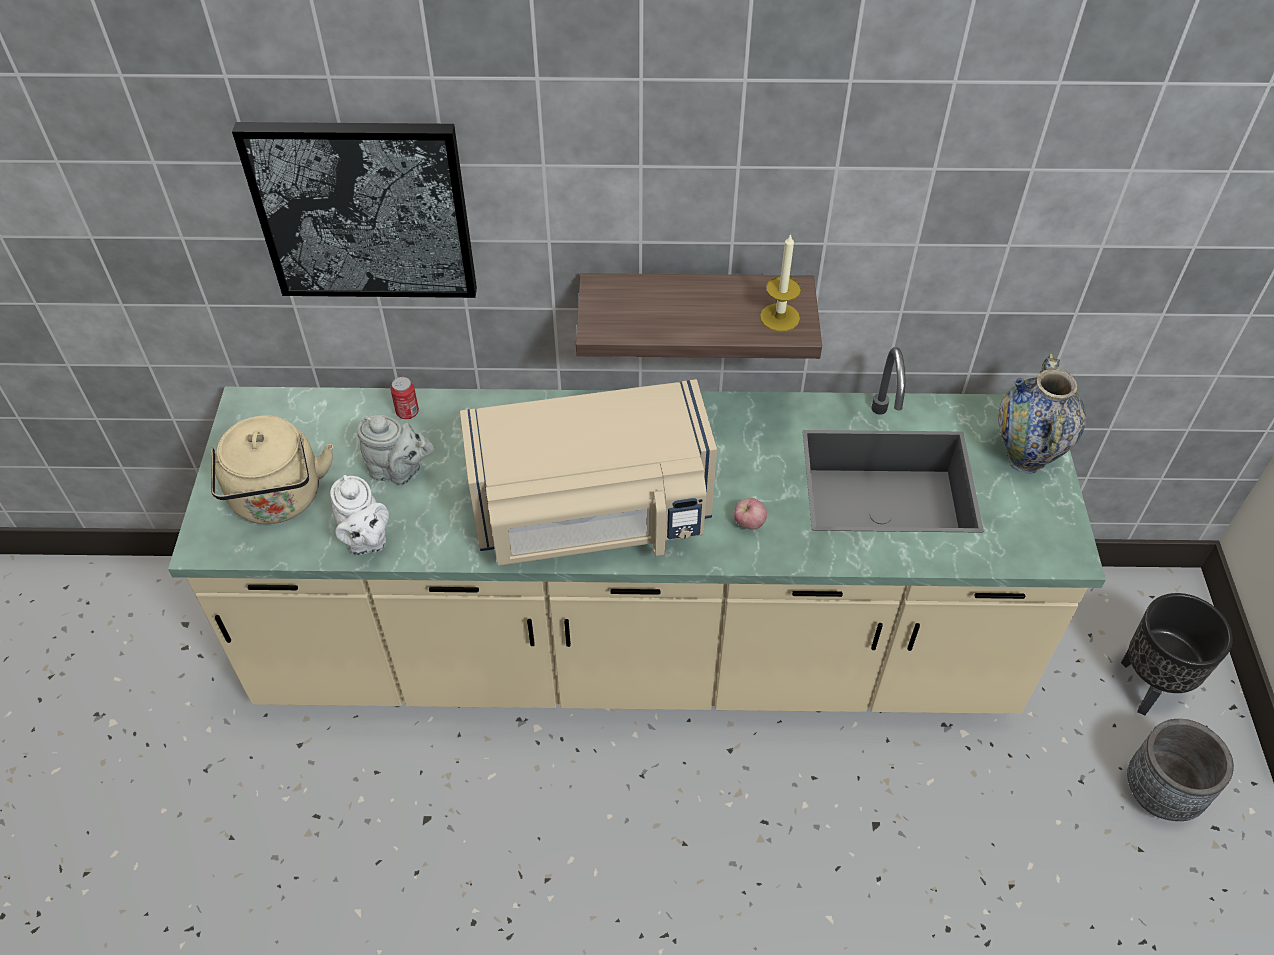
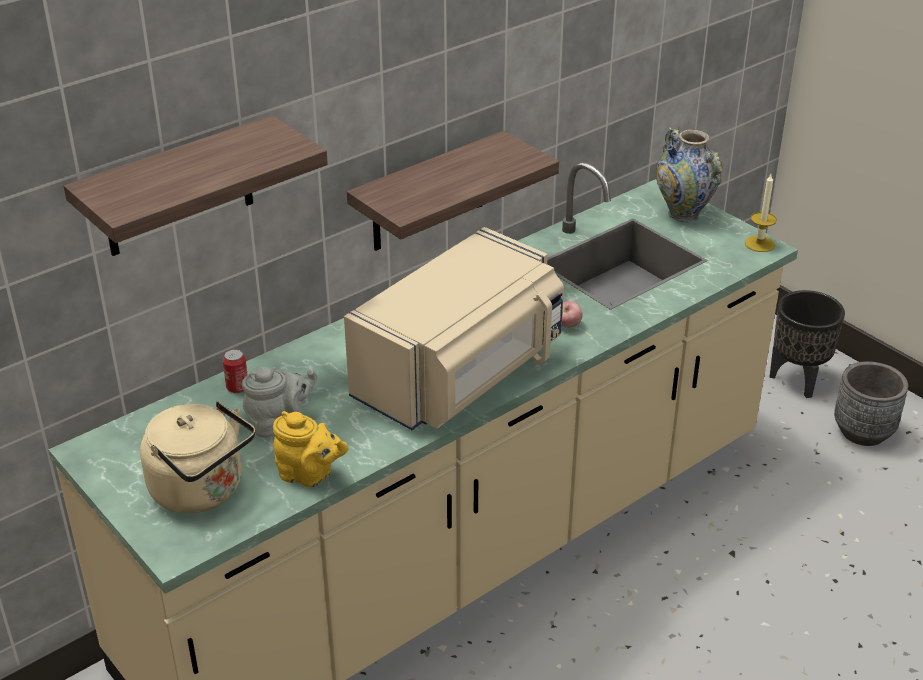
camera: 40 degrees left, 15 degrees down
picture [232,122,477,298] -> shelf [64,115,328,256]
white teapot [330,475,389,555] -> yellow teapot [273,411,349,487]
candle [760,233,801,332] -> candle moved to [745,174,777,252]

